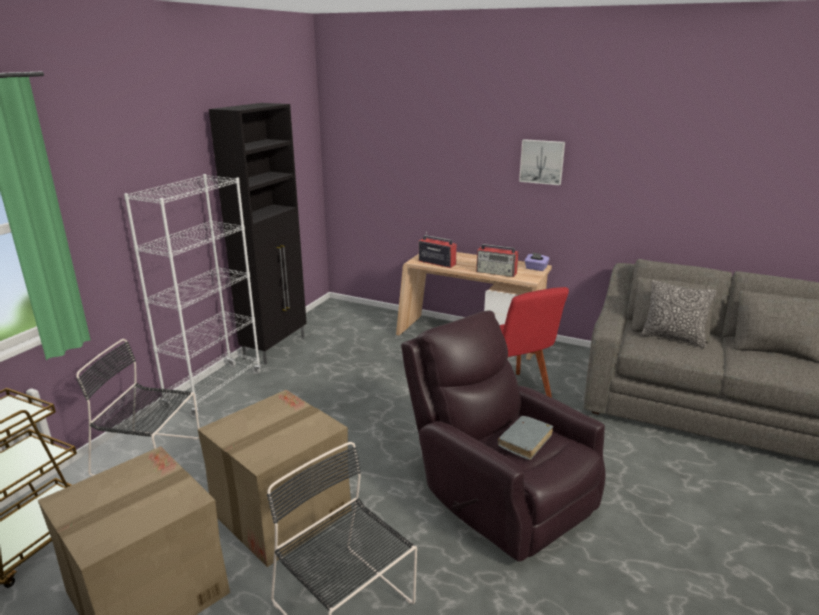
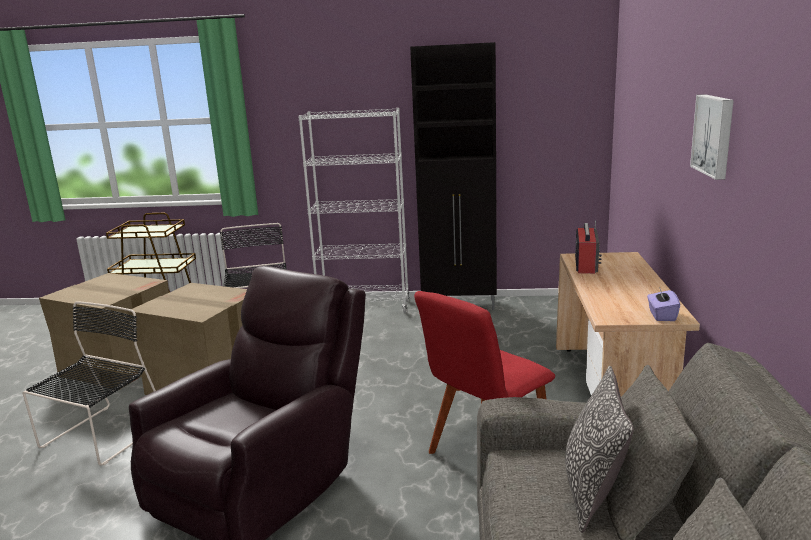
camera: 70 degrees right, 5 degrees down
radio [476,244,519,277] -> none
grey book [498,416,553,460] -> none

